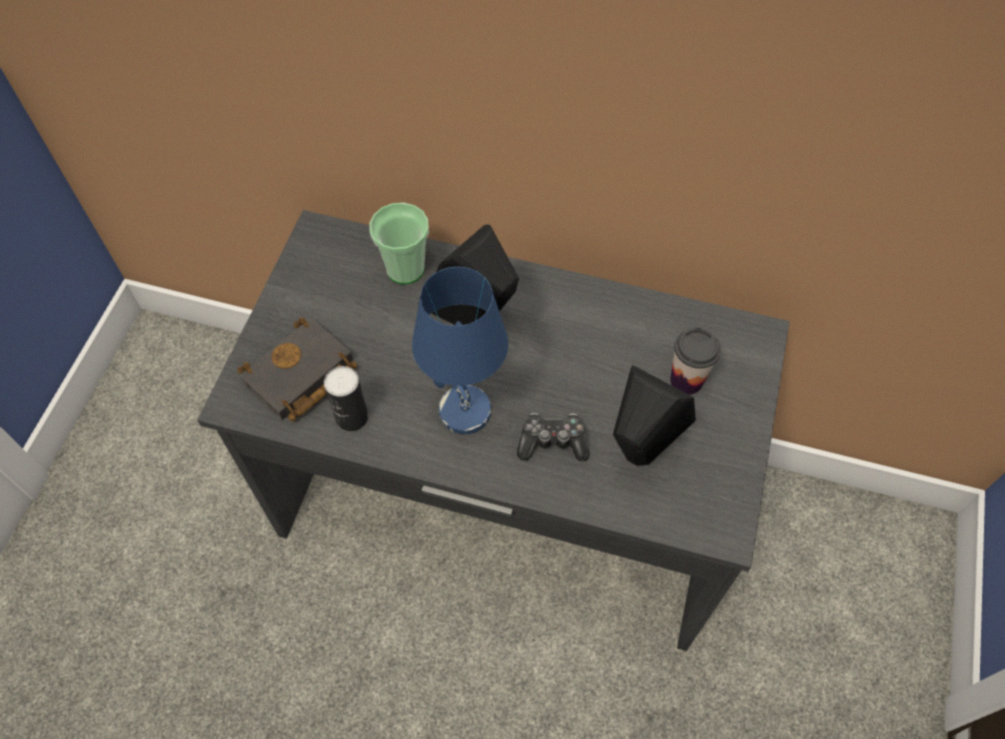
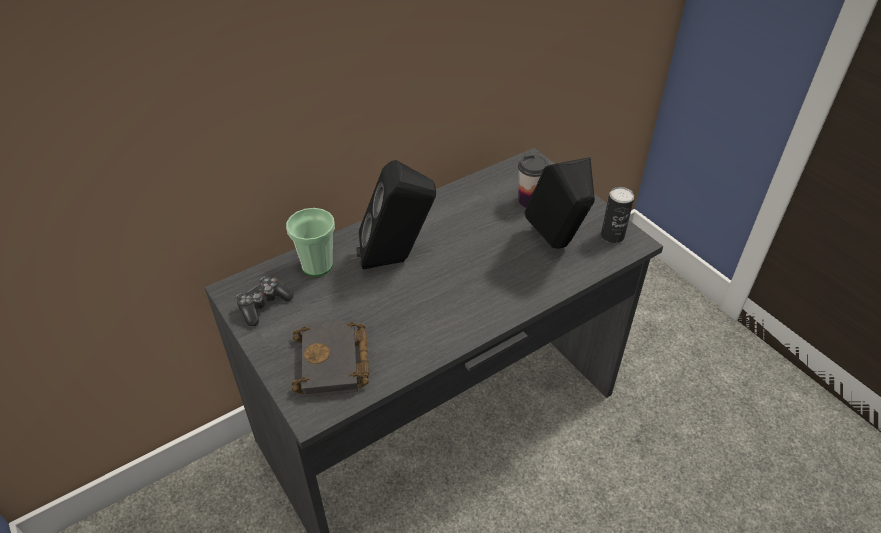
camera: 50 degrees left, 15 degrees down
can [324,366,368,431] -> can moved to [601,187,634,243]
blue table lamp [412,267,508,434] -> none
game controller [517,413,590,461] -> game controller moved to [236,277,293,326]

